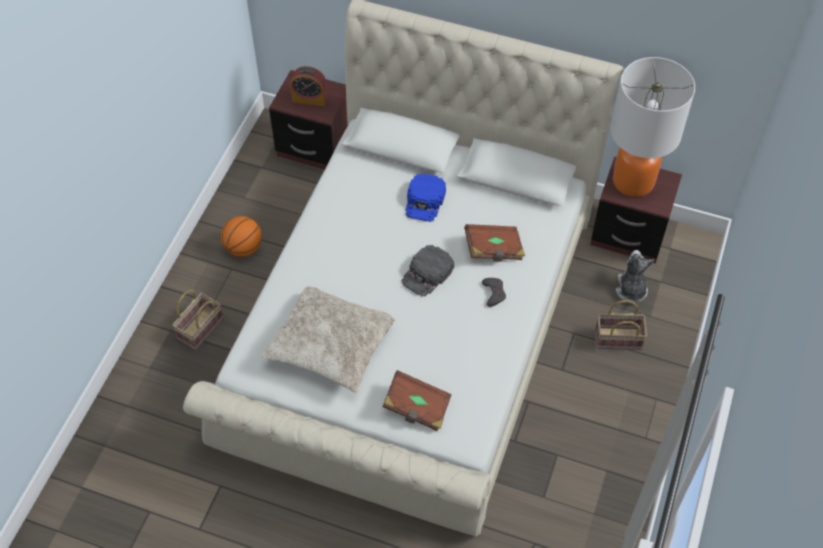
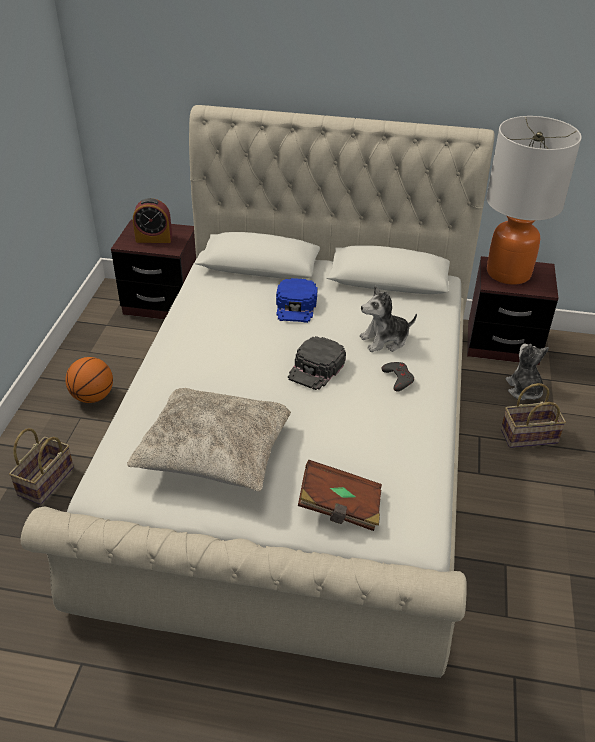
camera: 10 degrees left, 15 degrees down
brown book [464,224,525,262] -> plush toy [360,286,417,352]

